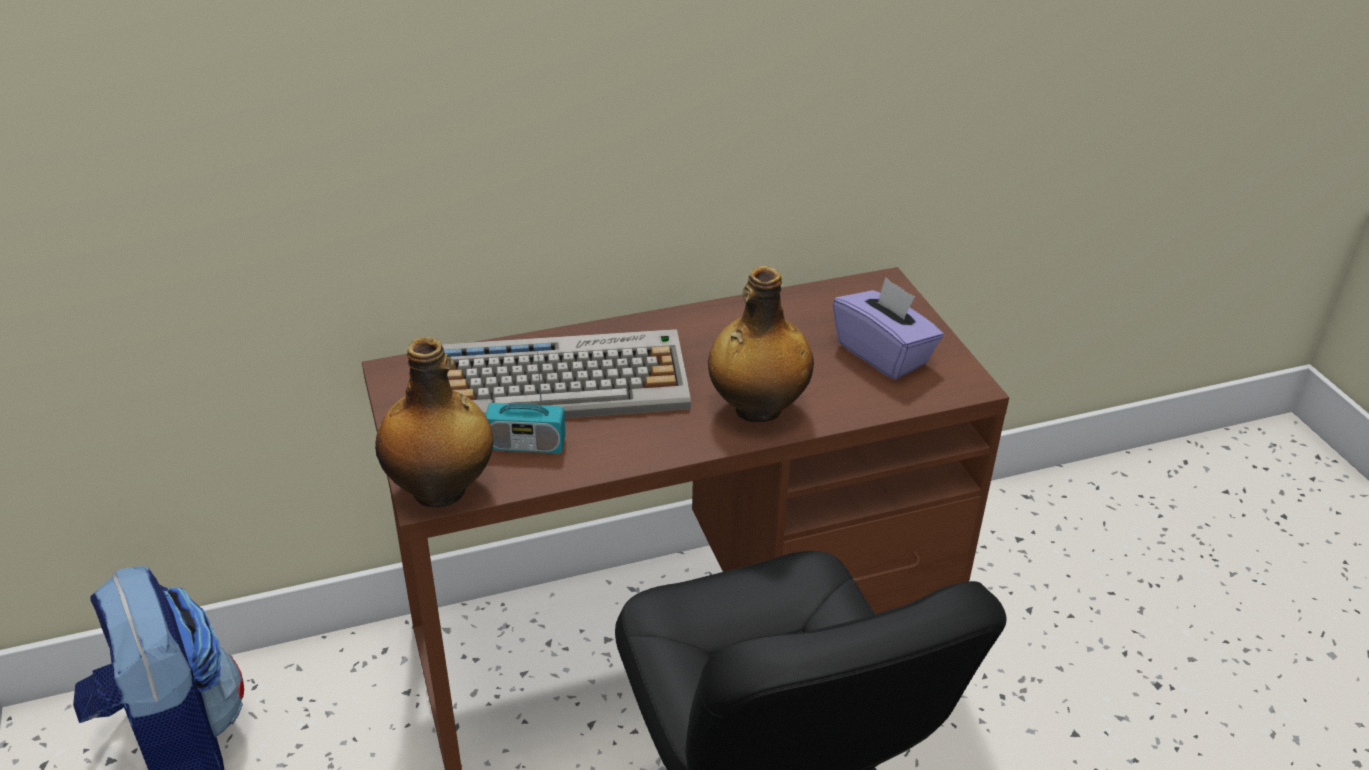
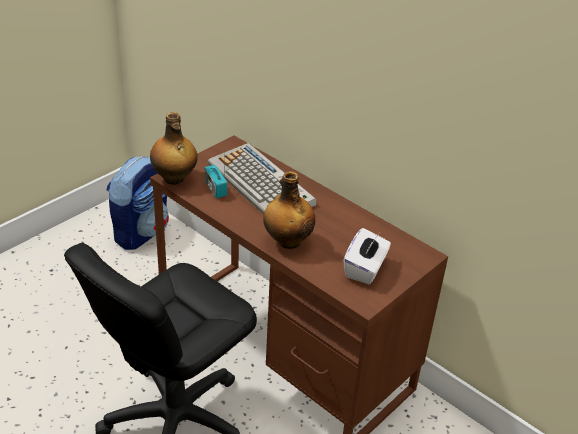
camera: 60 degrees right, 0 degrees up
purple tissue box [833,277,944,380] -> white tissue box [343,228,391,284]

